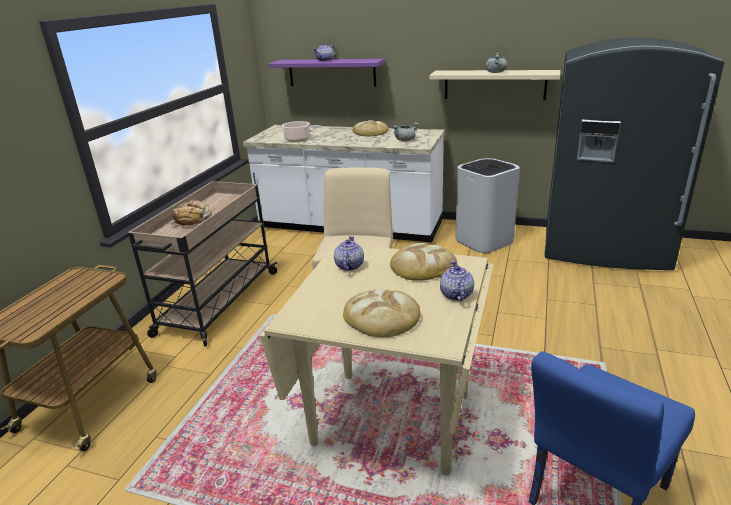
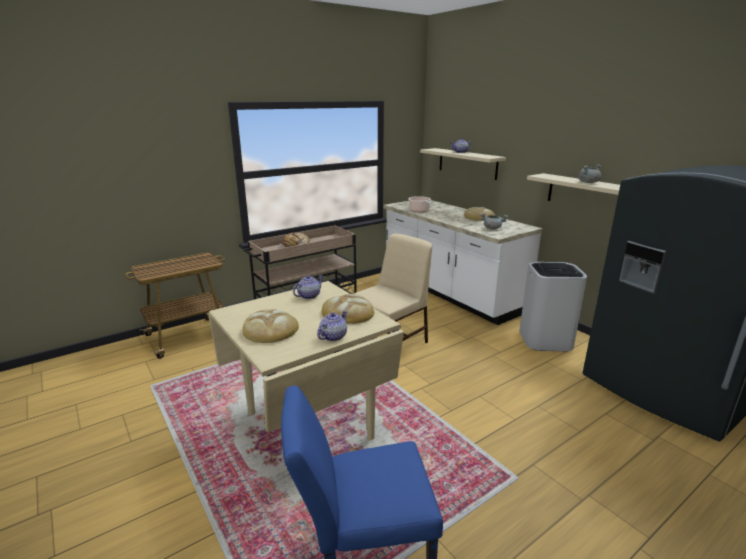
camera: 35 degrees right, 5 degrees down
purple shelf [268,59,385,87] -> beige shelf [420,148,506,180]

